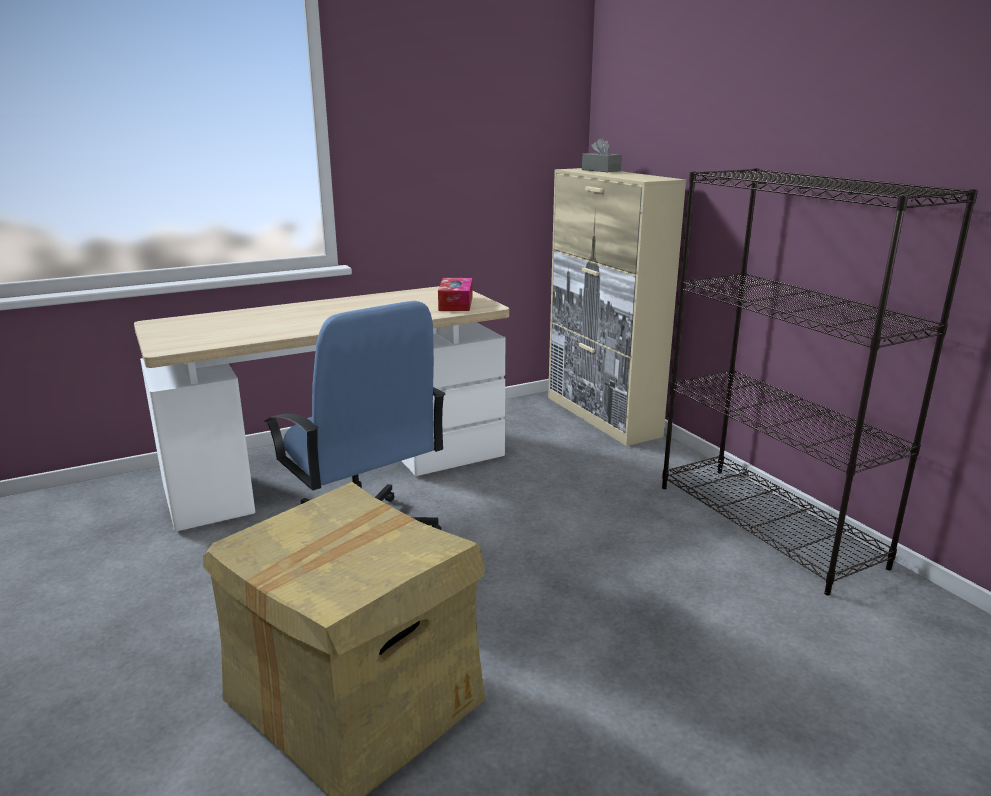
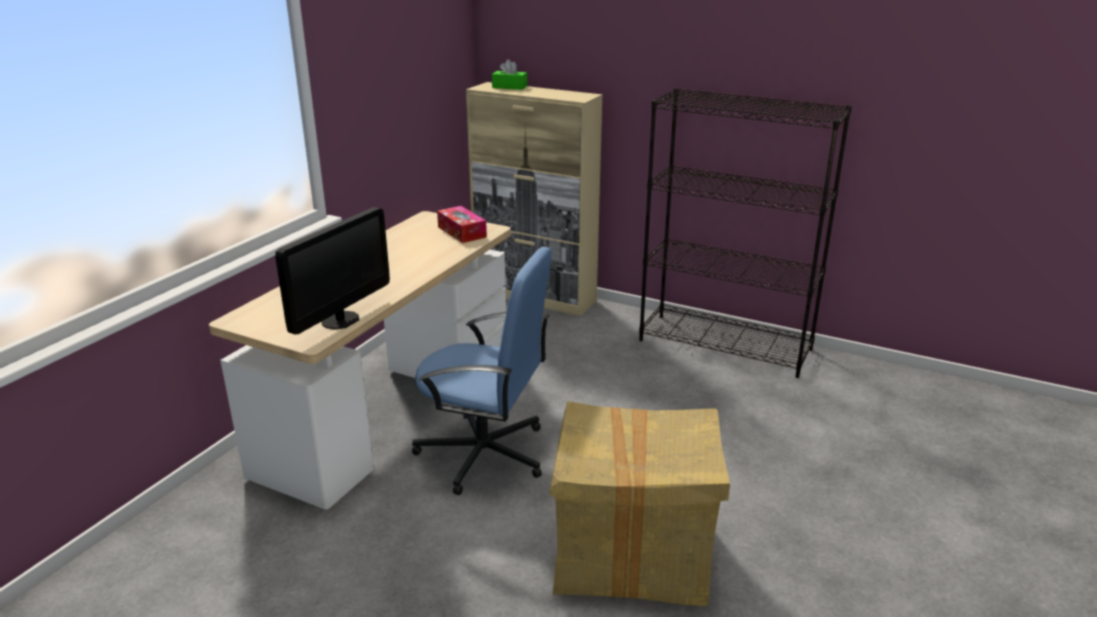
camera: 35 degrees left, 5 degrees up
grey tissue box [582,138,622,172] -> green tissue box [492,59,527,90]
none -> monitor [275,207,390,335]

